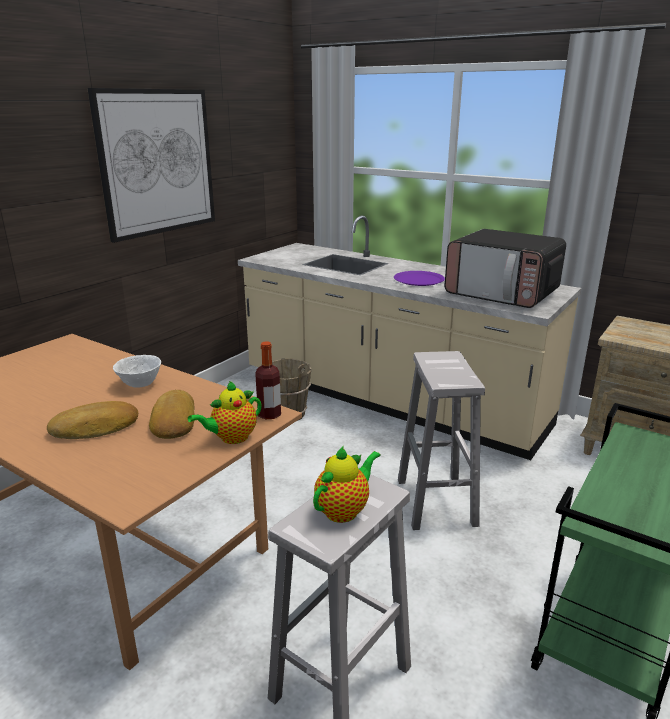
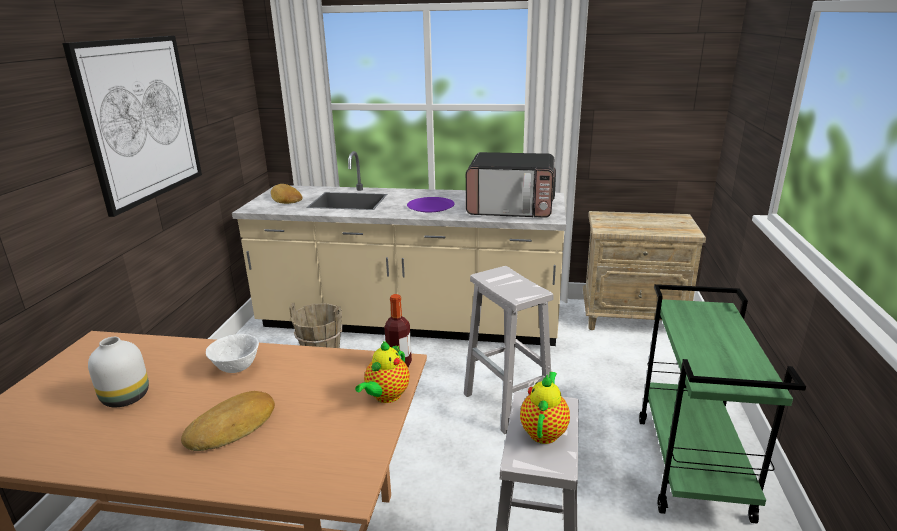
camera: 25 degrees left, 0 degrees up
bread [149,390,195,439] -> bread moved to [271,184,303,204]
none -> white vase [88,337,149,407]

